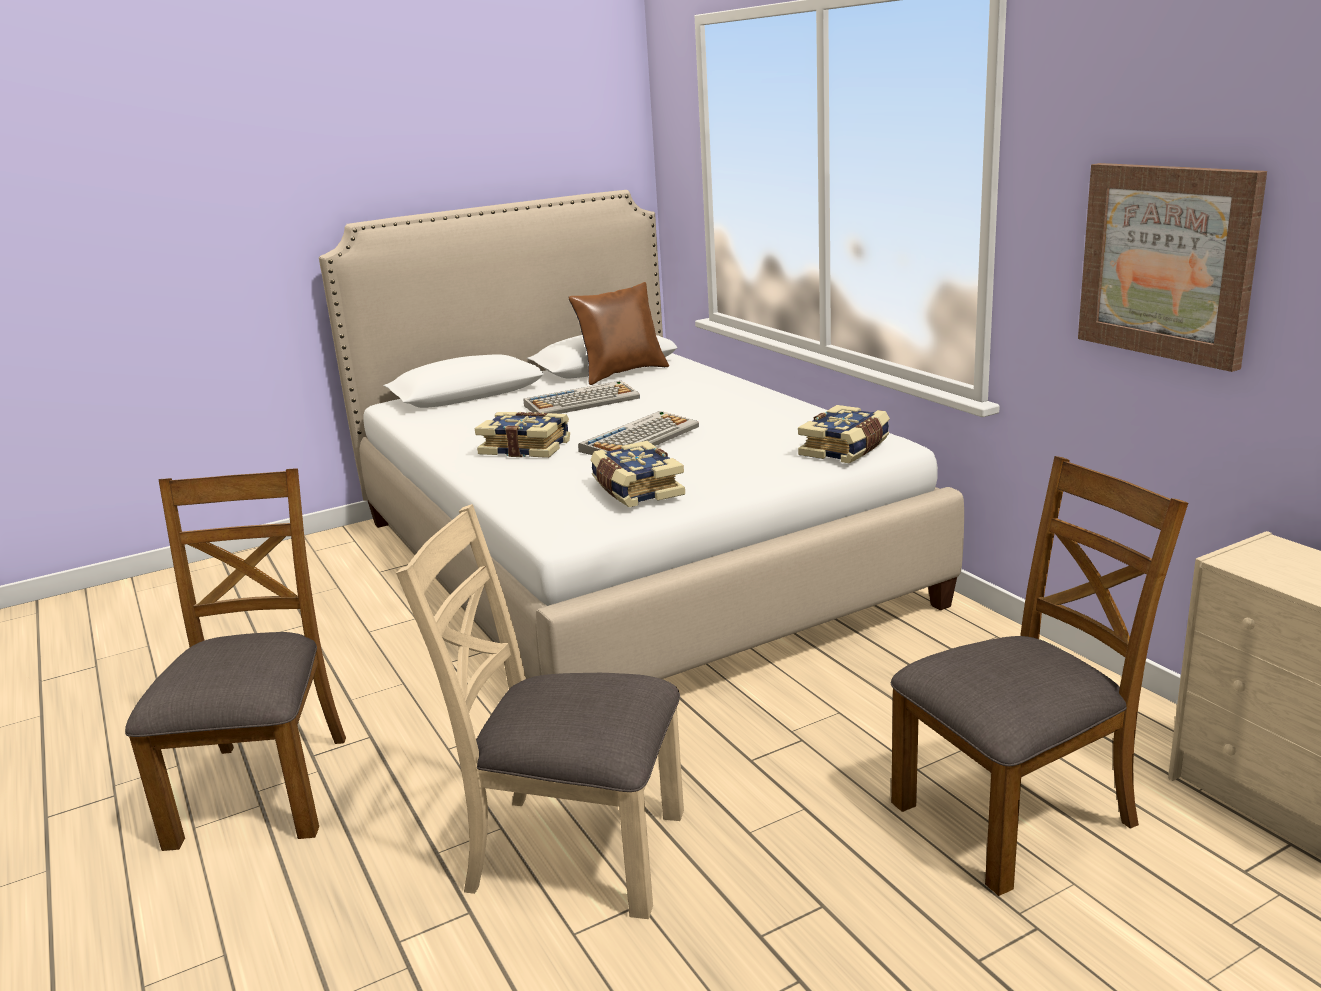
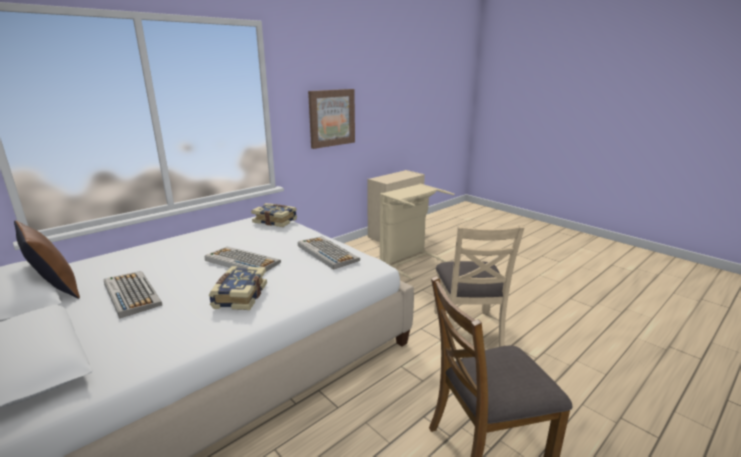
camera: 105 degrees left, 0 degrees up
book [590,441,685,507] -> keyboard [298,237,360,270]
brown chair [891,456,1188,896] -> beige laundry basket [380,184,454,279]

